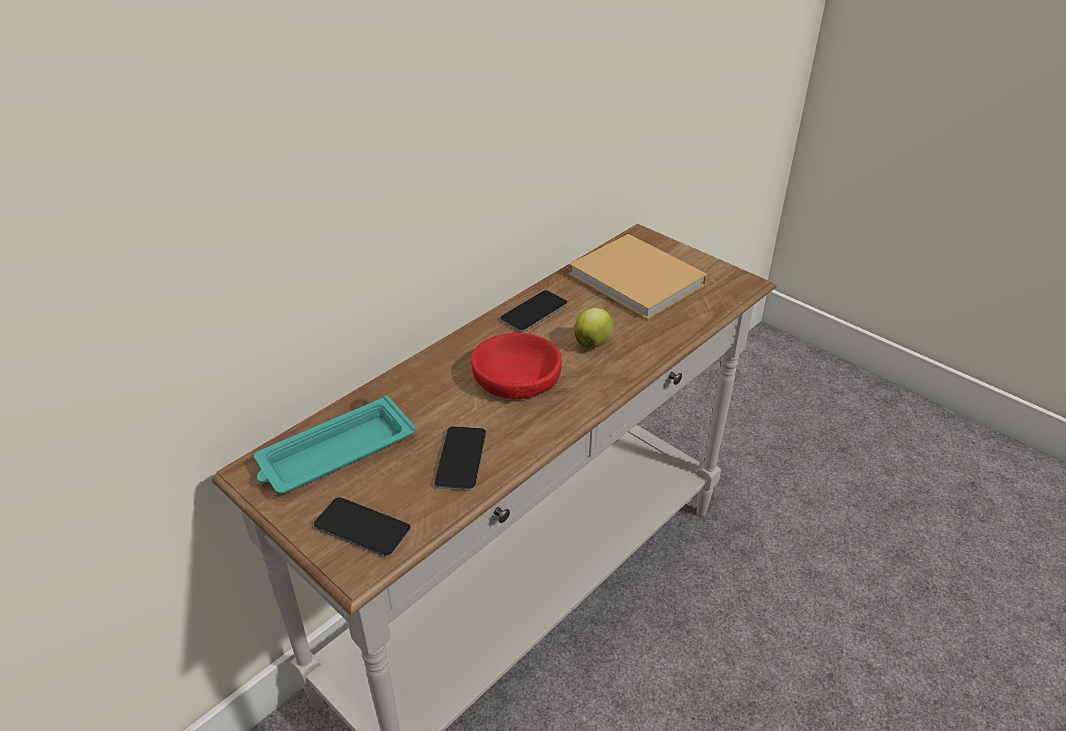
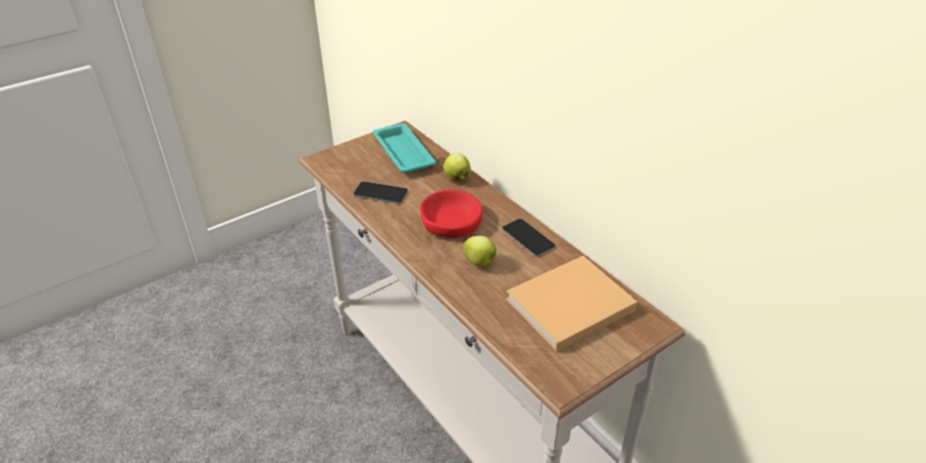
camera: 100 degrees right, 0 degrees up
phone [314,497,411,558] -> none
none -> apple [443,153,471,181]

